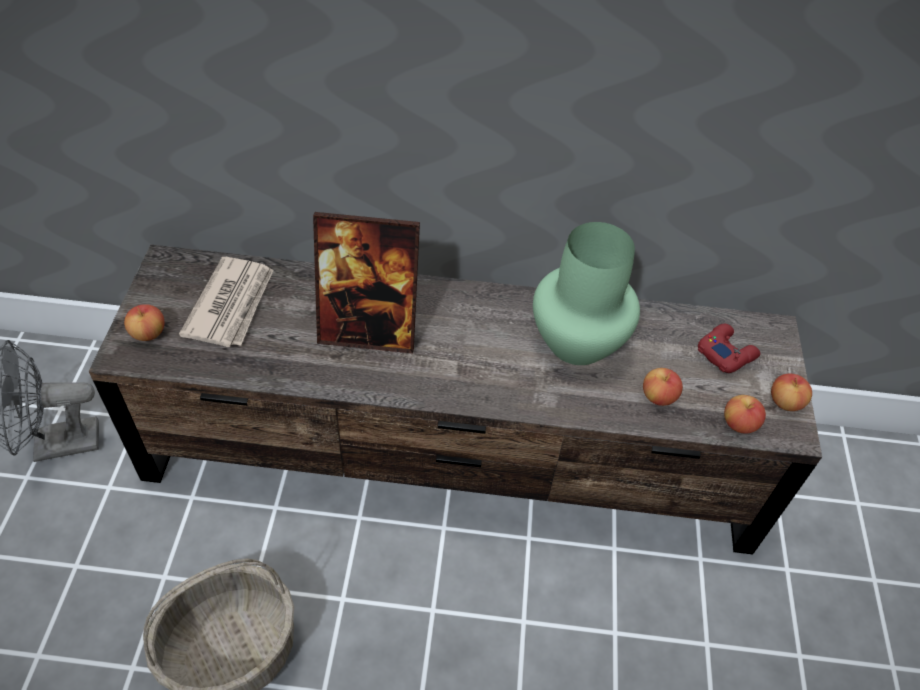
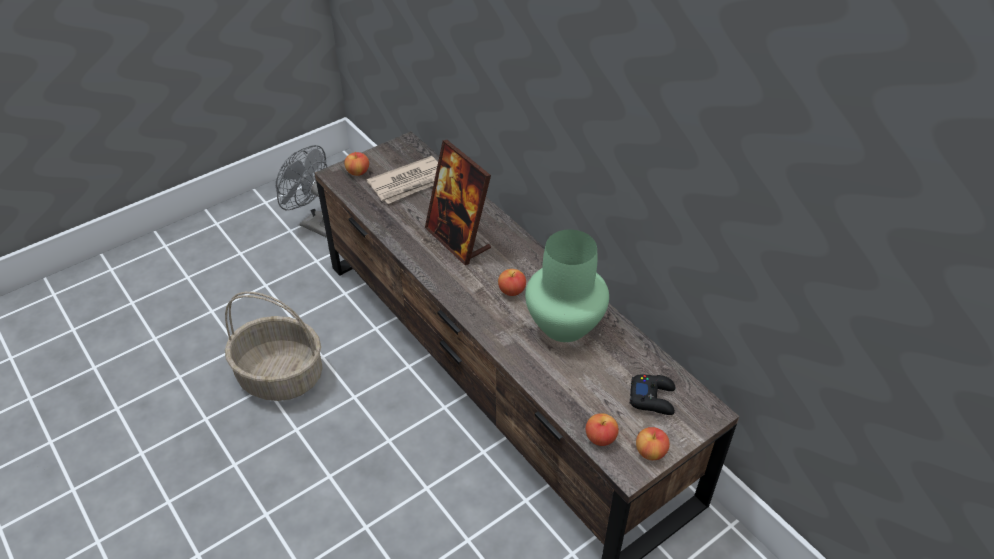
camera: 50 degrees right, 5 degrees down
apple [643,368,683,406] -> apple moved to [498,269,526,296]
red game controller [698,324,760,373] -> black game controller [630,375,675,415]

